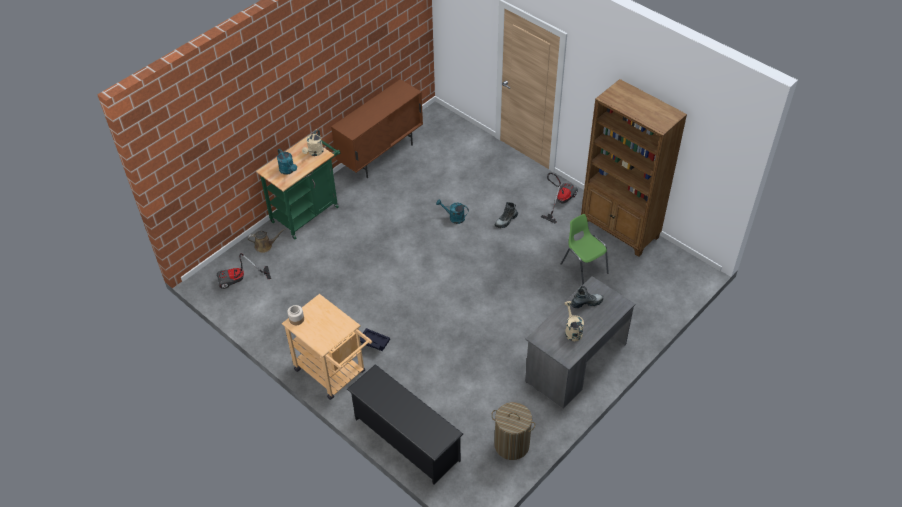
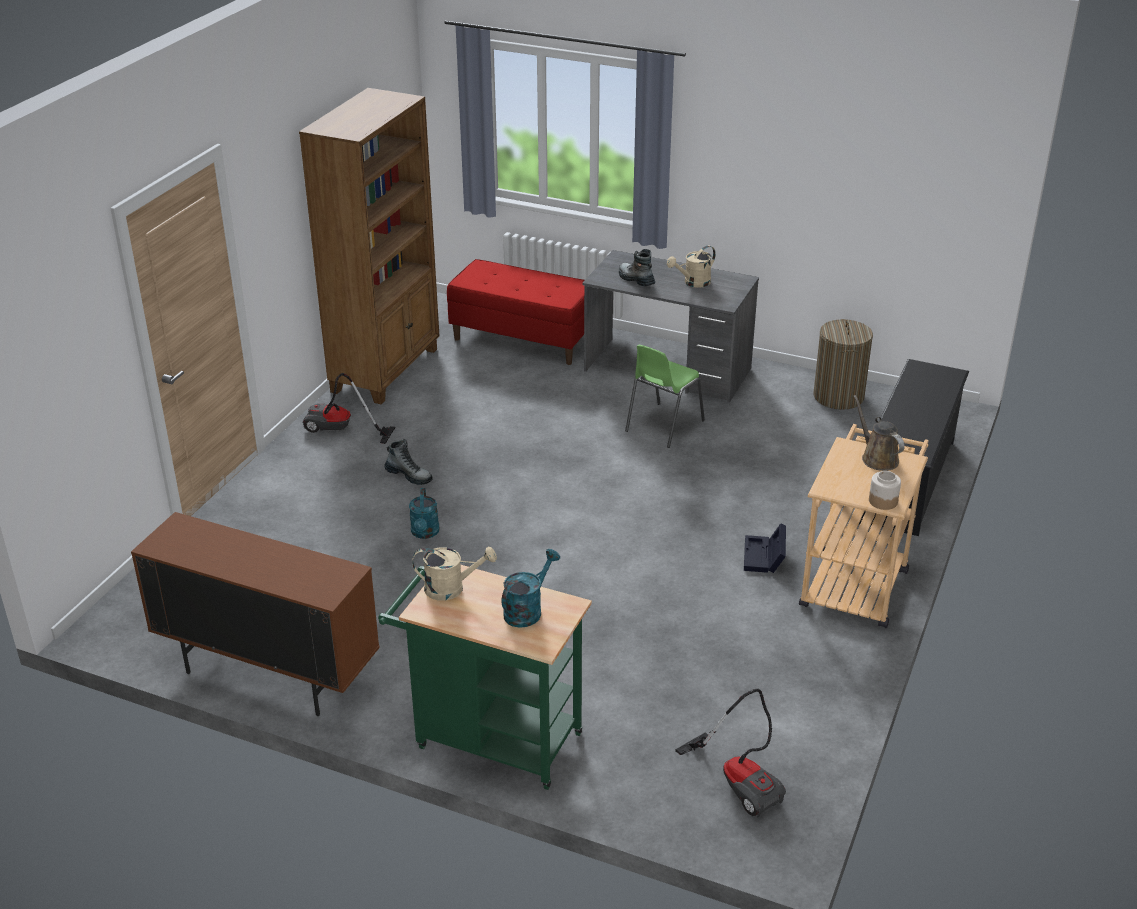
camera: 110 degrees left, 15 degrees down
brown watering can [248,229,285,253] -> brown watering can moved to [853,395,905,471]
green chair [561,214,609,285] -> green chair moved to [625,345,705,448]
none -> red bench [447,259,585,365]

